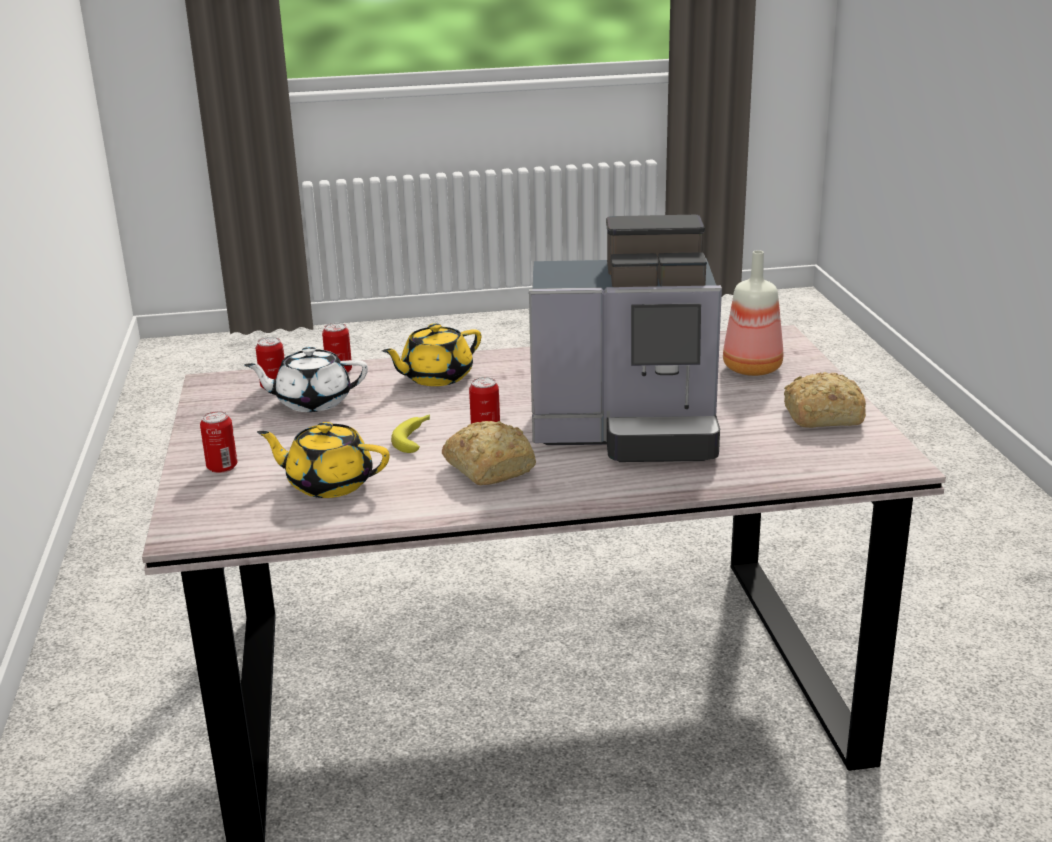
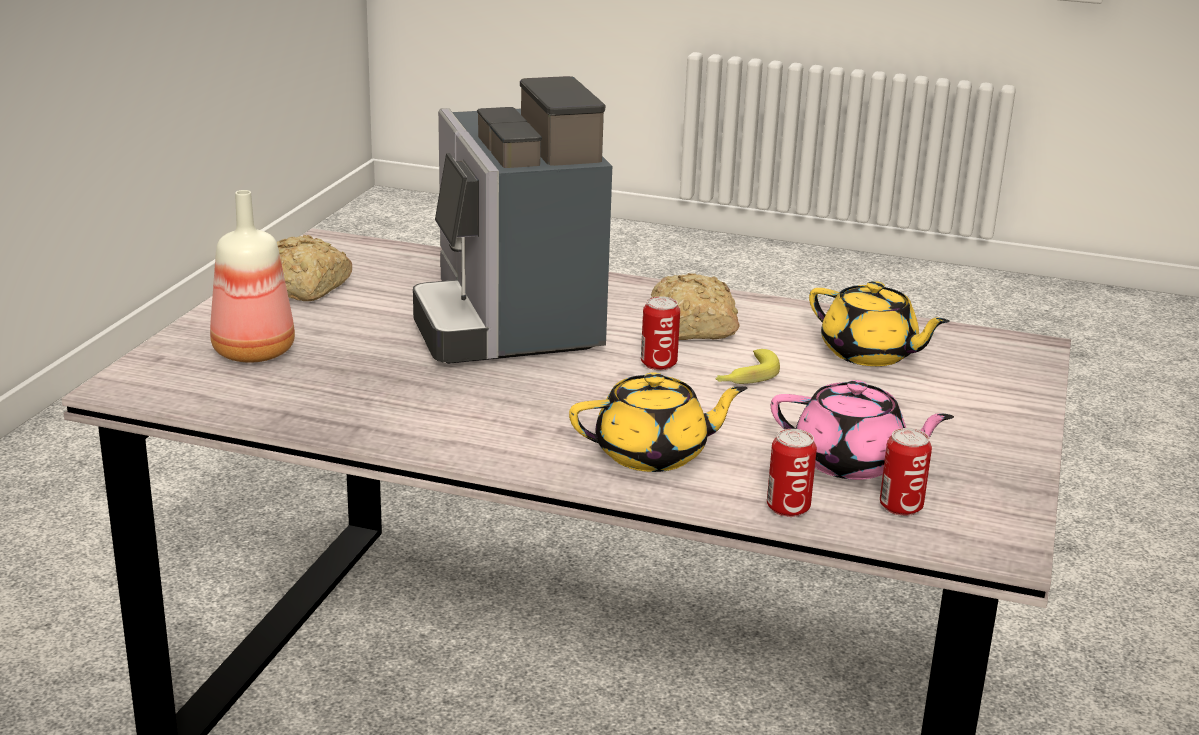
camera: 155 degrees left, 0 degrees up
can [200,411,237,473] -> none
white teapot [244,346,368,412] -> pink teapot [771,380,954,480]
coffee machine [529,215,722,462] -> coffee machine turned 135 degrees counterclockwise [413,76,612,364]

